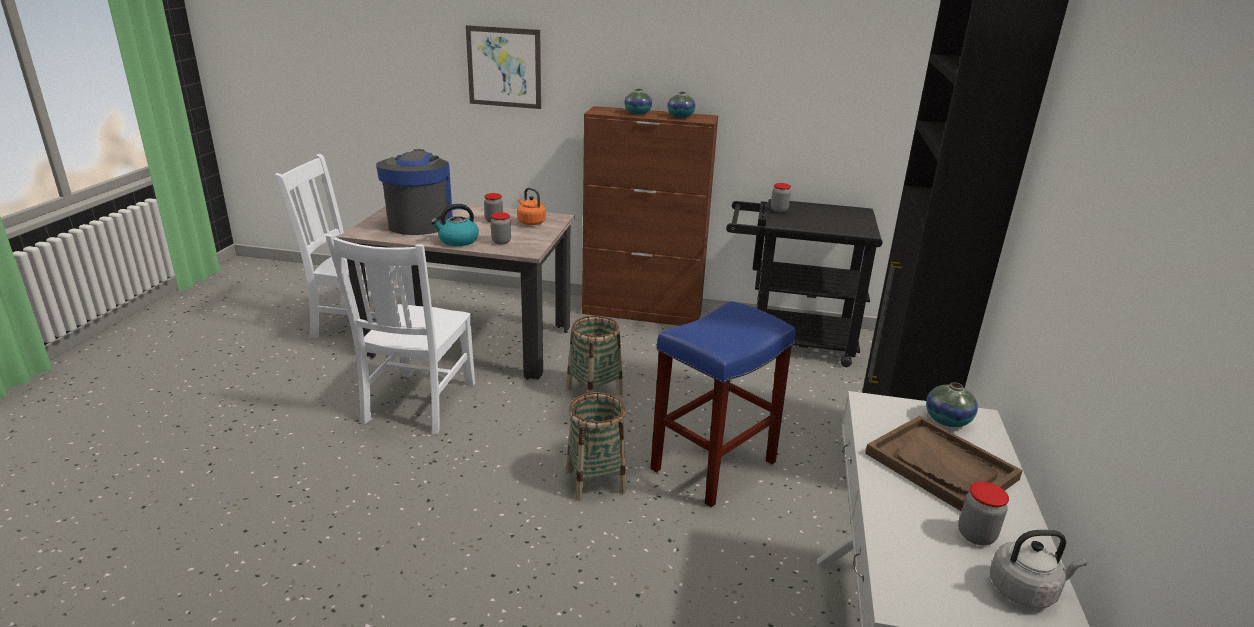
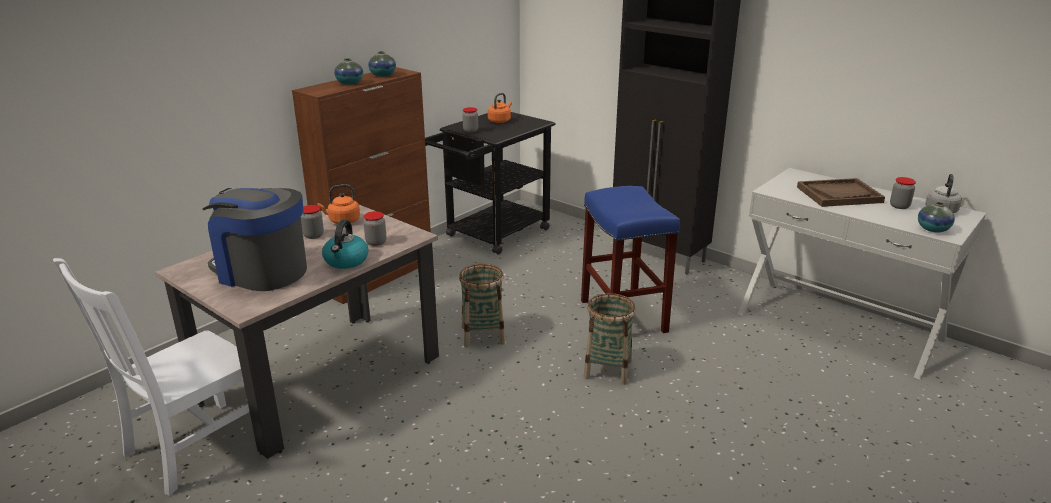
camera: 60 degrees left, 0 degrees up
white chair [325,234,475,434] -> none
picture [466,25,541,109] -> none
vase [926,382,978,427] -> vase moved to [918,202,955,232]
none -> orange kettle [488,93,512,123]

